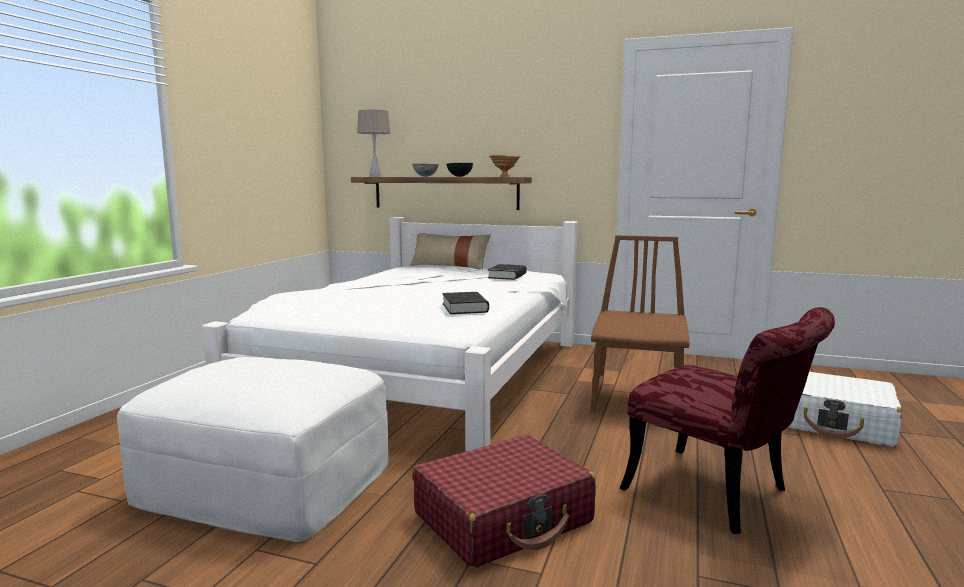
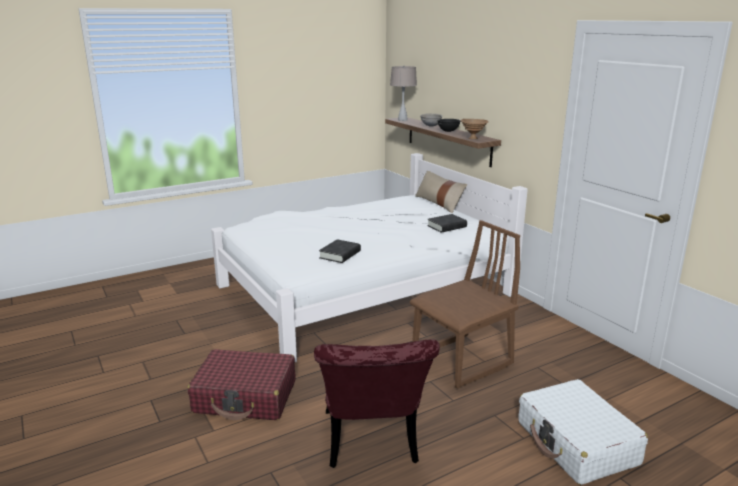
camera: 40 degrees right, 10 degrees up
white ottoman [117,357,389,542] -> none

